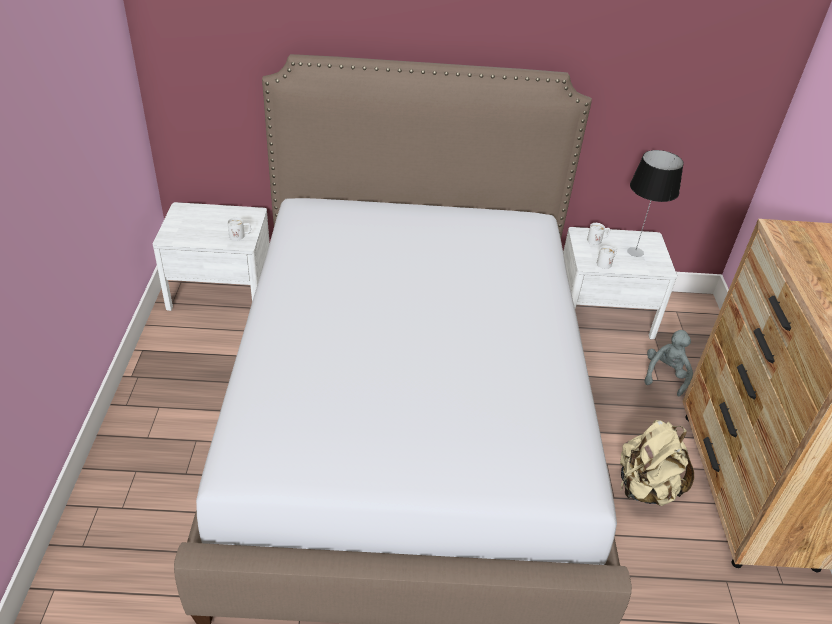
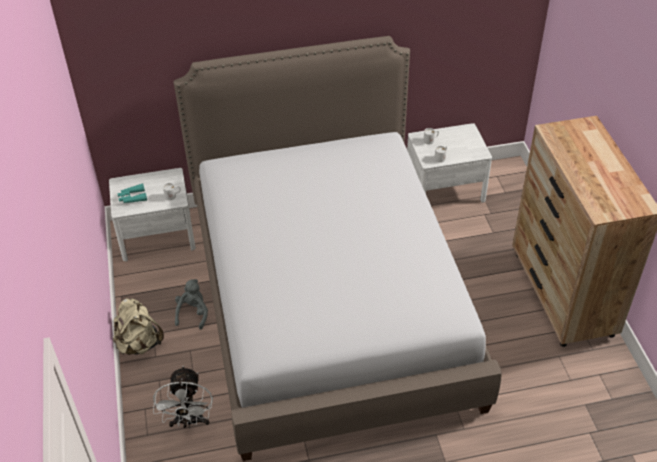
camera: 10 degrees left, 5 degrees up
beige backpack [620,420,694,506] -> beige backpack moved to [113,298,164,355]
table lamp [627,150,684,257] -> none
grey plush toy [645,330,693,396] -> grey plush toy moved to [175,279,208,330]
none -> turquoise binoculars [117,183,147,203]
none -> white fan [153,366,213,428]

